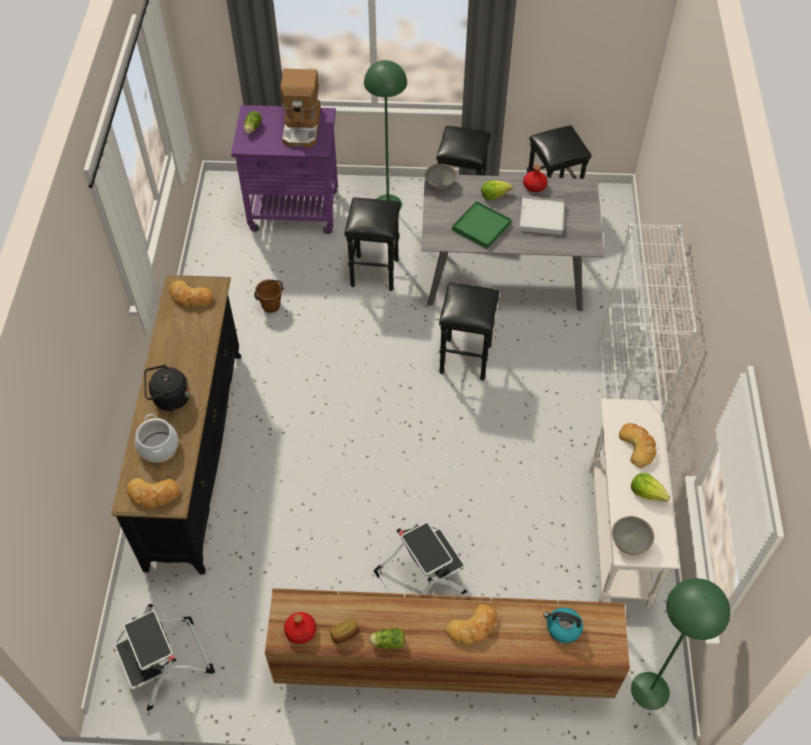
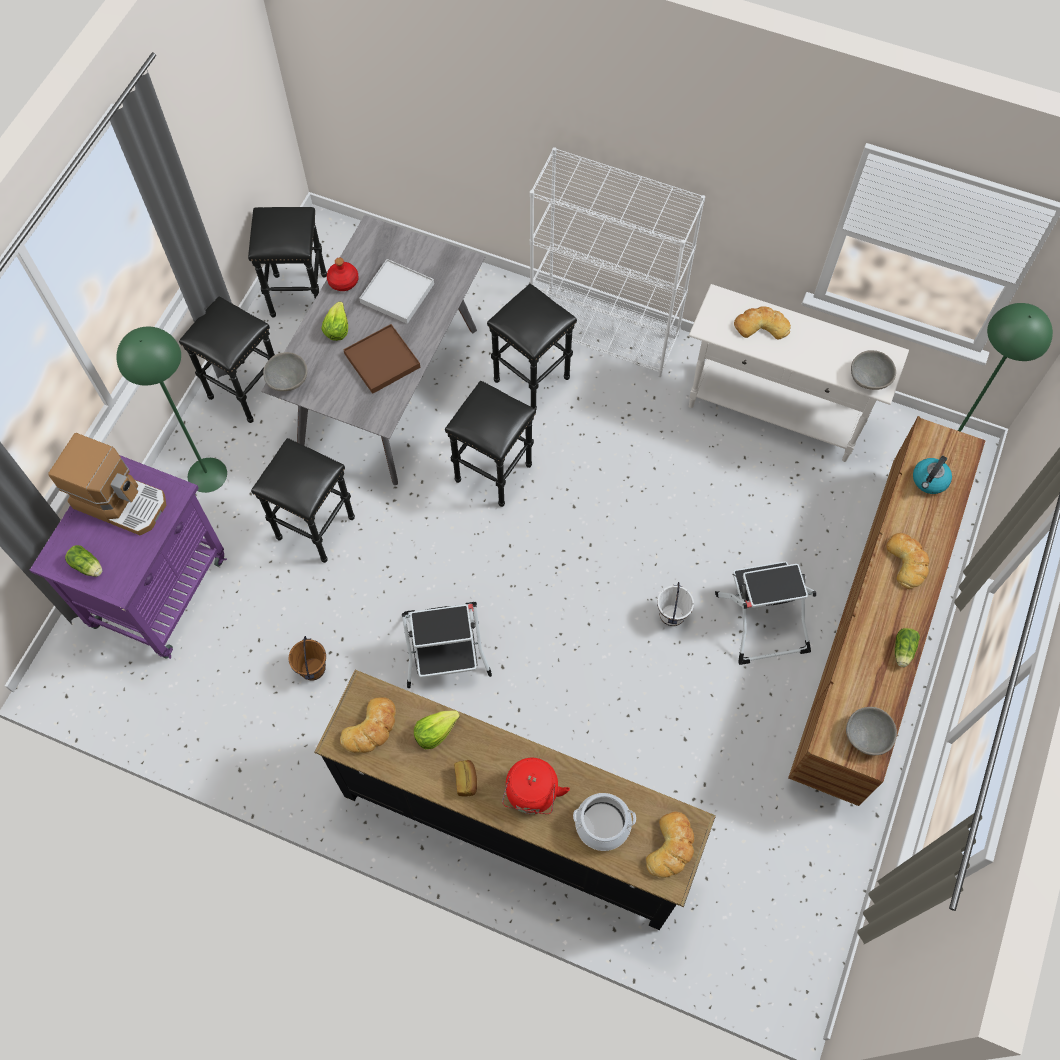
camera: 70 degrees left, 10 degrees up
step ladder [115,604,215,711] -> step ladder moved to [402,602,492,688]
black kettle [144,365,190,411] -> red kettle [502,758,570,814]
red bottle [284,612,316,644] -> grey bowl [846,707,897,755]
bread [330,618,359,644] -> bread moved to [454,760,477,797]
green tray [452,201,511,249] -> brown tray [343,324,420,394]
lettuce [631,473,670,502] -> lettuce moved to [414,710,460,749]
none -> black stool [487,284,577,410]
none -> white bucket [657,582,694,627]

